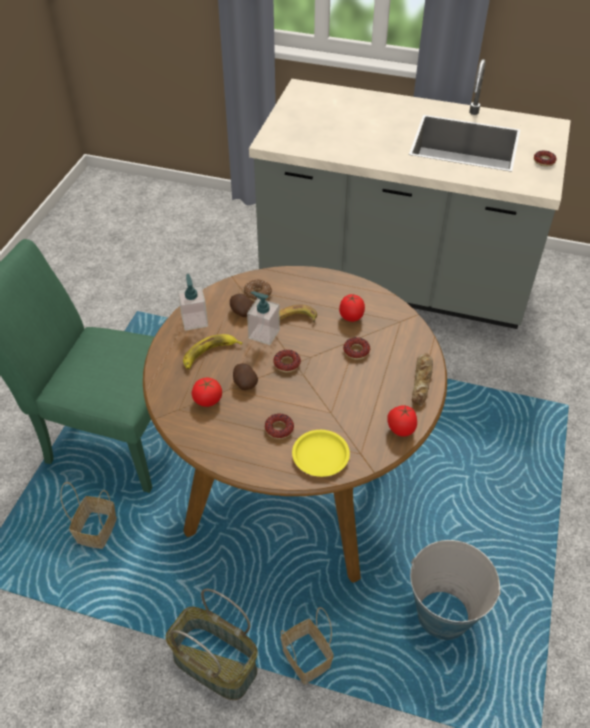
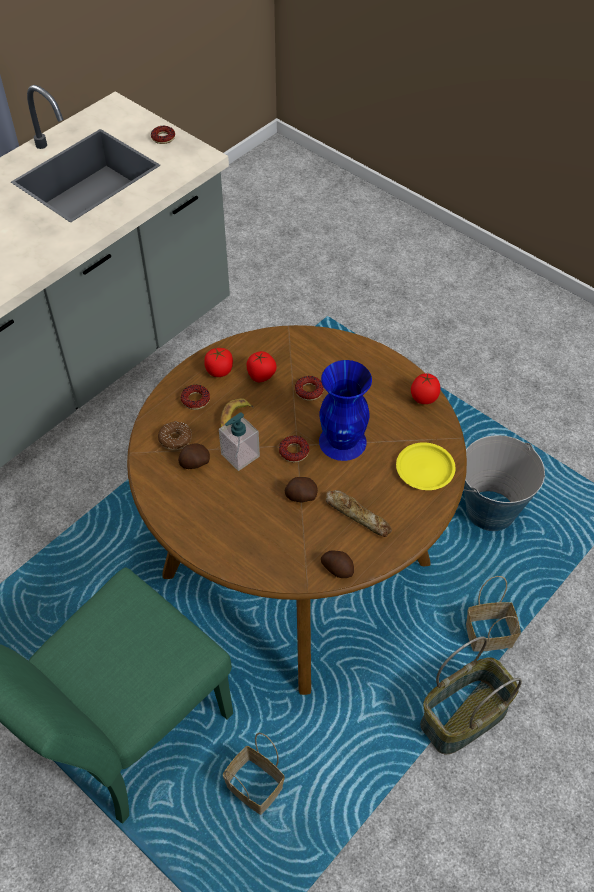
camera: 65 degrees left, 5 degrees up
soap dispenser [178,274,208,331] -> none
banana [183,334,243,369] -> none
tomato [192,377,222,407] -> tomato moved to [204,348,233,377]
donut [265,414,294,439] -> donut moved to [180,385,210,410]
bread [411,353,433,406] -> bread moved to [326,490,392,537]
none -> blue vase [319,360,372,461]
none -> potato [321,550,354,578]

